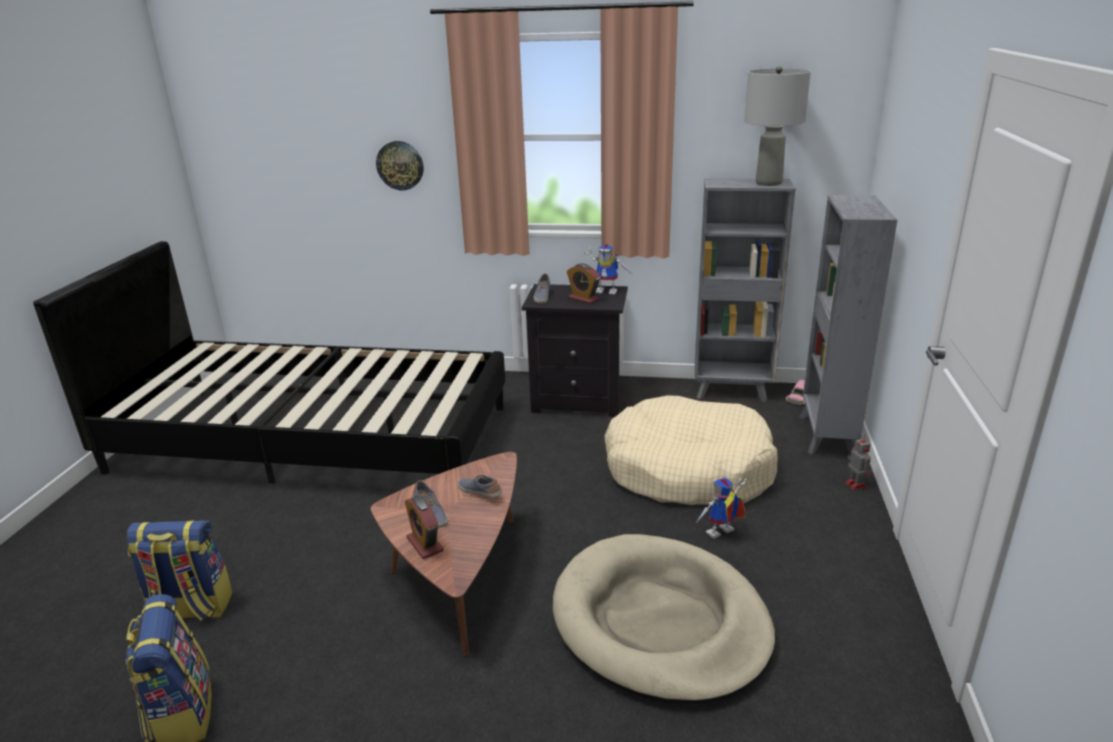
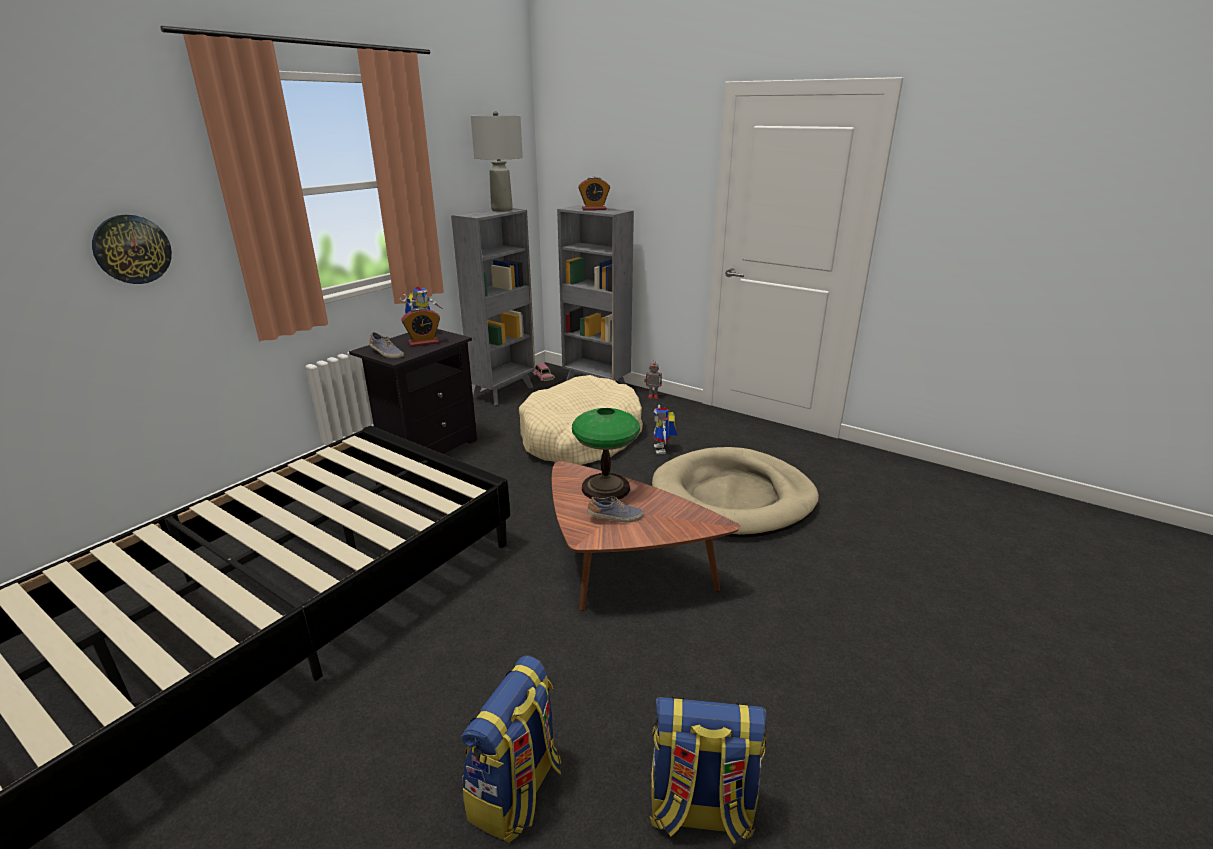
camera: 65 degrees left, 0 degrees up
alarm clock [405,496,444,559] -> alarm clock moved to [578,177,610,211]
shoe [457,475,502,498] -> table lamp [572,408,640,500]

